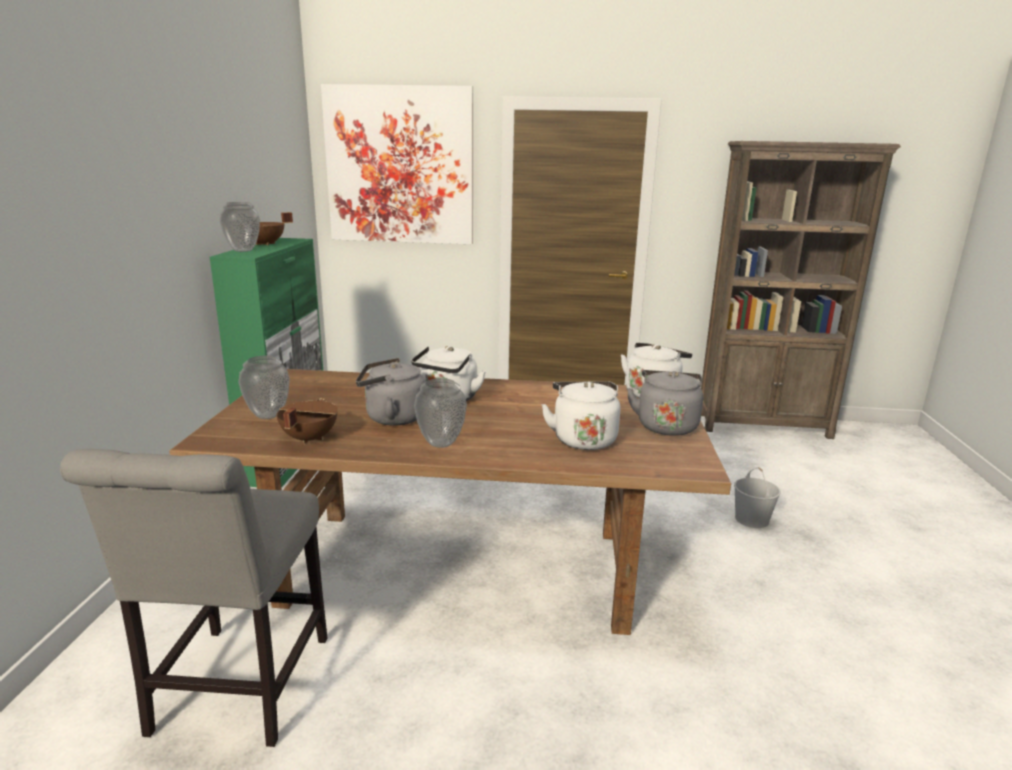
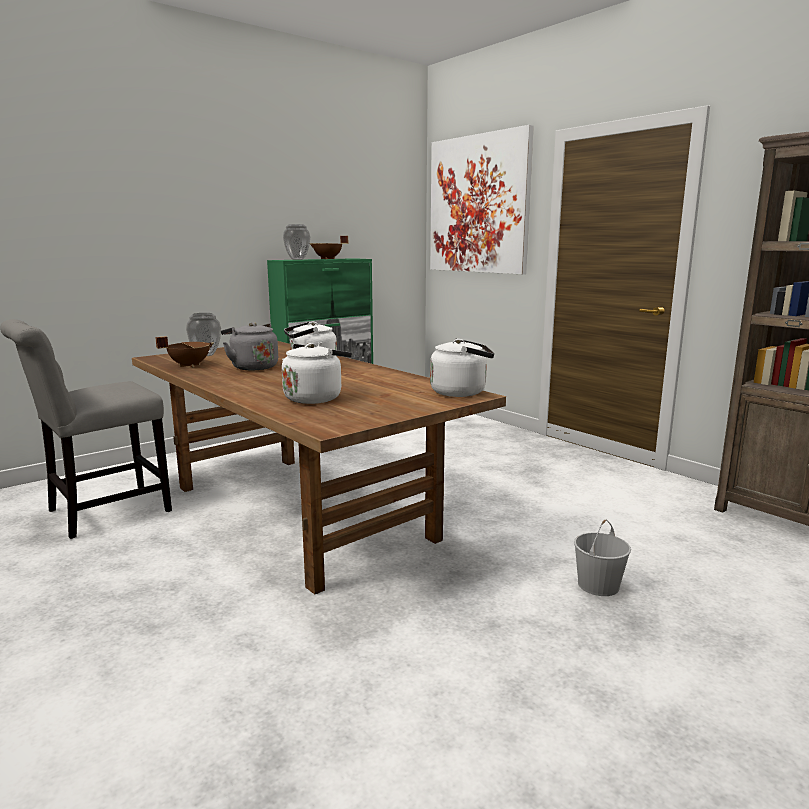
camera: 45 degrees right, 5 degrees down
vase [414,378,467,448] -> none
grey kettle [627,370,703,436] -> none

